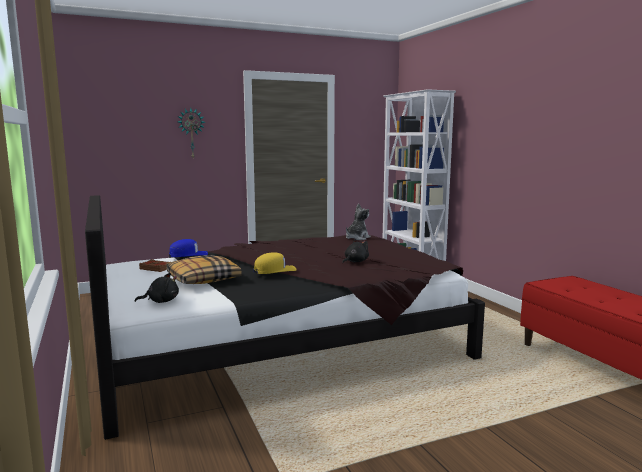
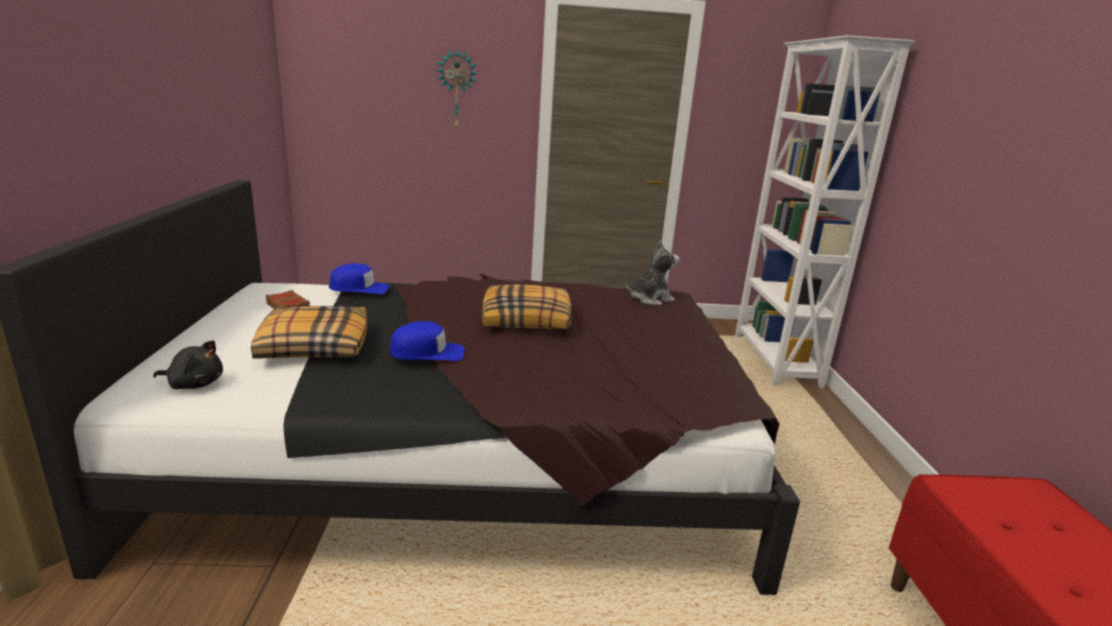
camera: 20 degrees right, 10 degrees up
yellow cap [253,252,297,274] -> blue cap [389,321,465,361]
black plush toy [342,239,369,263] -> none
none -> pillow [482,284,572,329]

